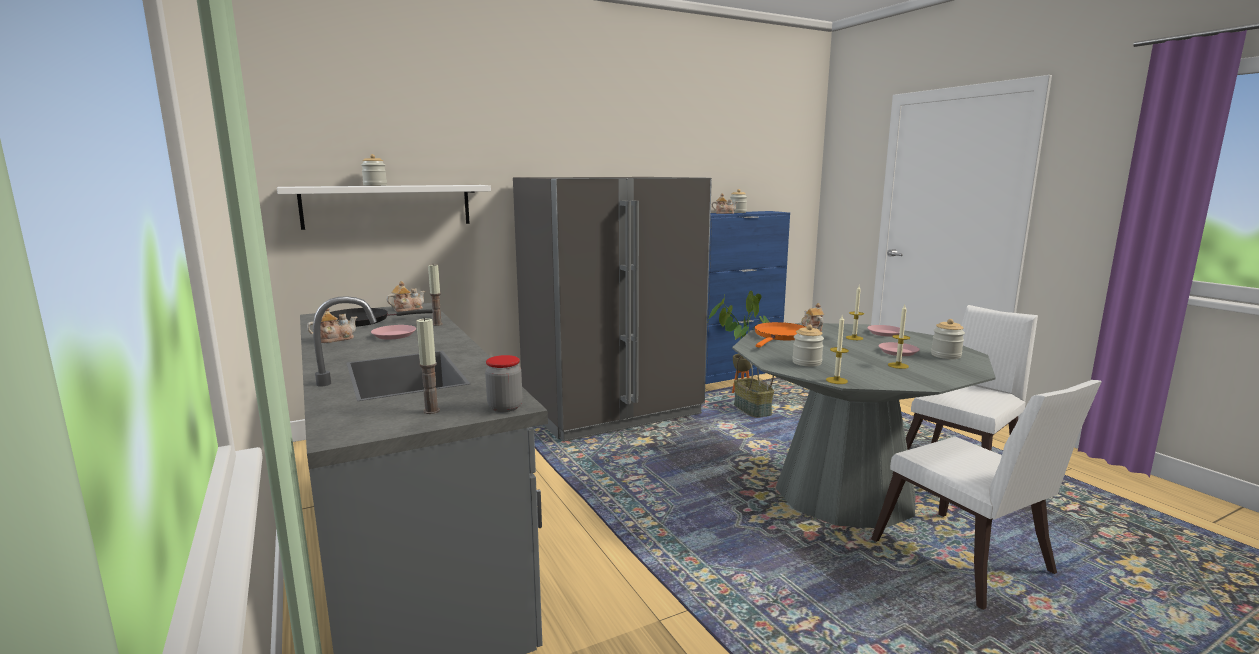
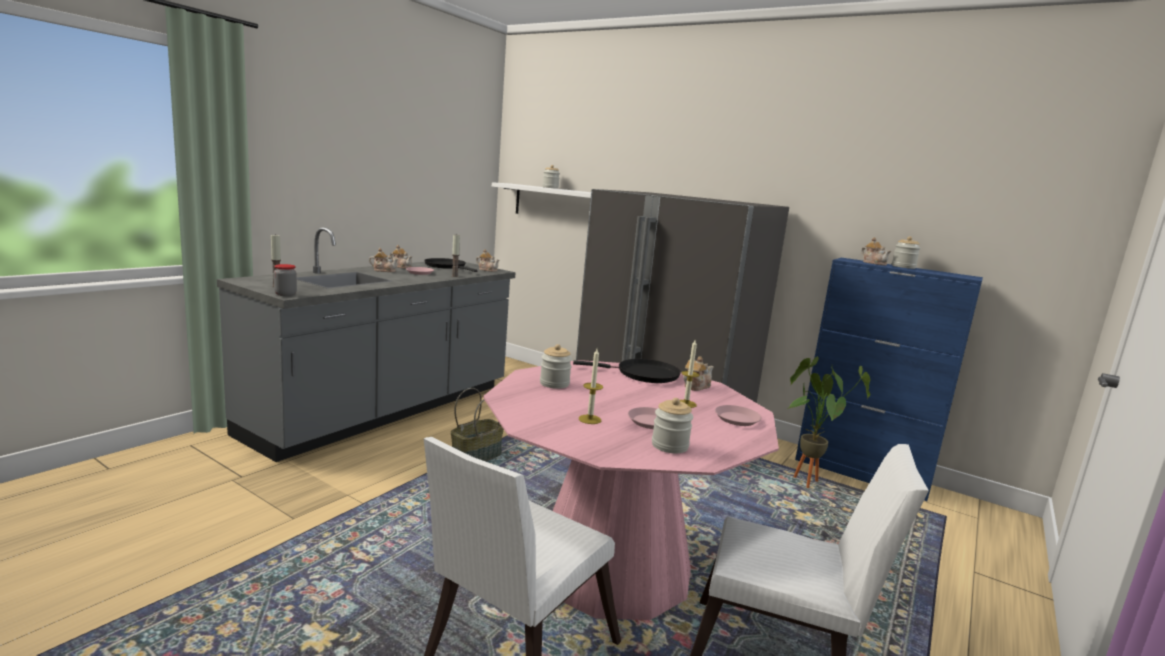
camera: 60 degrees right, 0 degrees up
grey dining table [732,323,996,528] -> pink dining table [483,360,779,620]
basket [734,356,774,418] -> basket moved to [451,388,504,461]
orange frying pan [754,322,806,348] -> black frying pan [573,359,681,383]
candle [826,315,849,384] -> none
none -> teapot [369,248,398,272]

